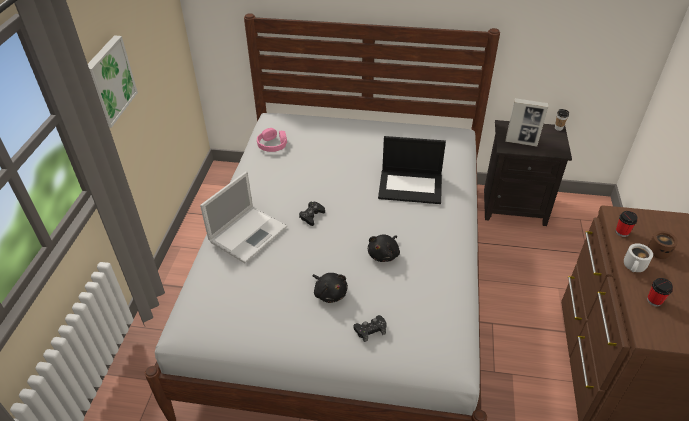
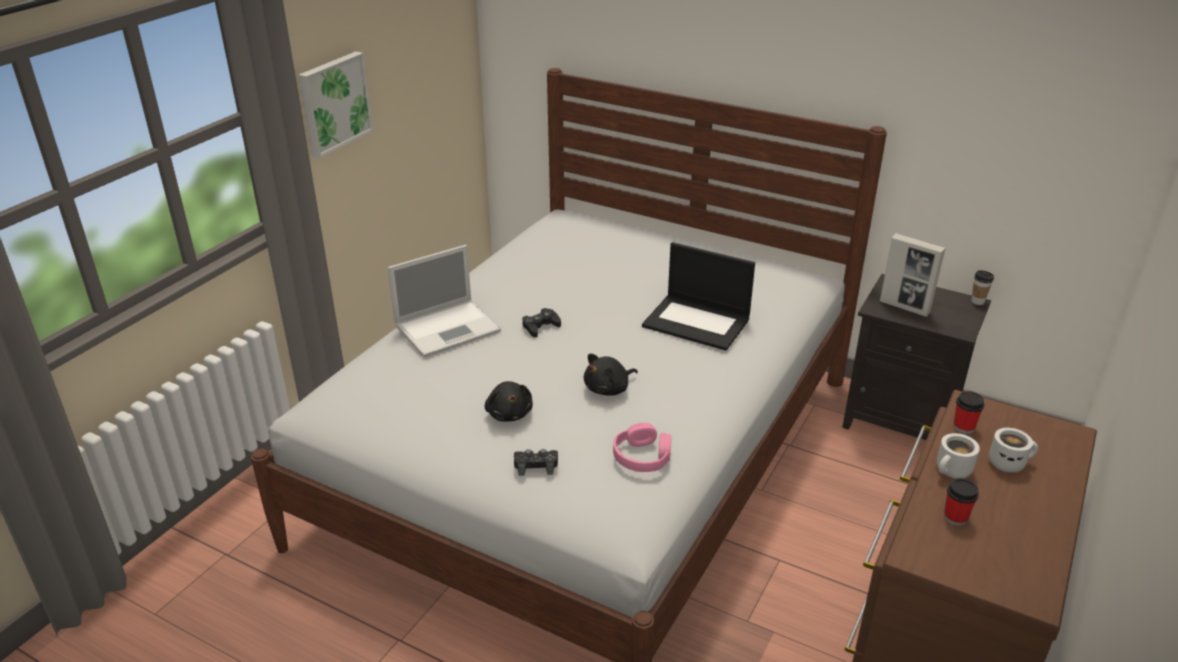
camera: 20 degrees right, 10 degrees down
pink headphones [257,128,287,152] -> pink headphones moved to [613,423,672,472]
brown mug [648,231,678,259] -> white mug [989,428,1038,473]

